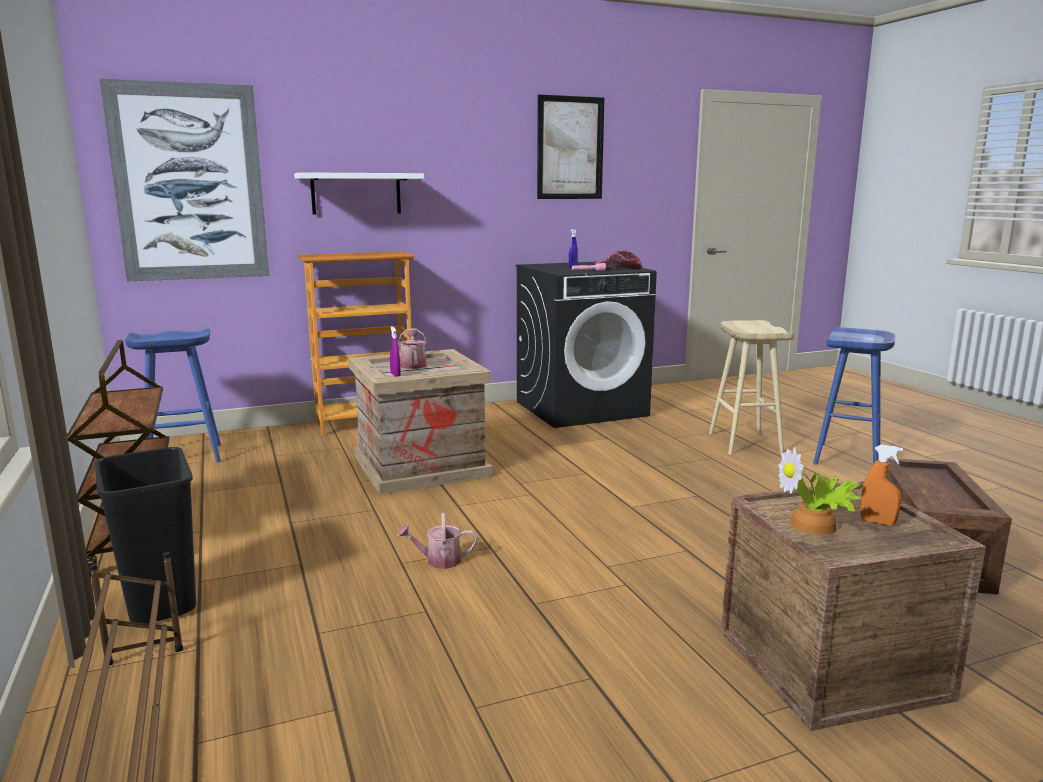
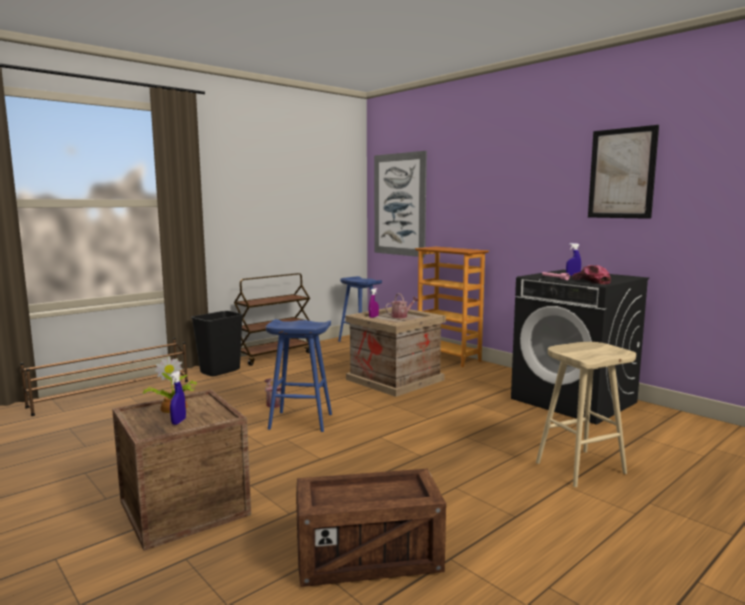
camera: 70 degrees right, 5 degrees down
white shelf [294,172,424,215] -> none
blue stool [813,327,896,465] -> blue stool moved to [266,319,332,432]
orange spray bottle [860,445,903,525] -> blue spray bottle [170,371,186,425]

